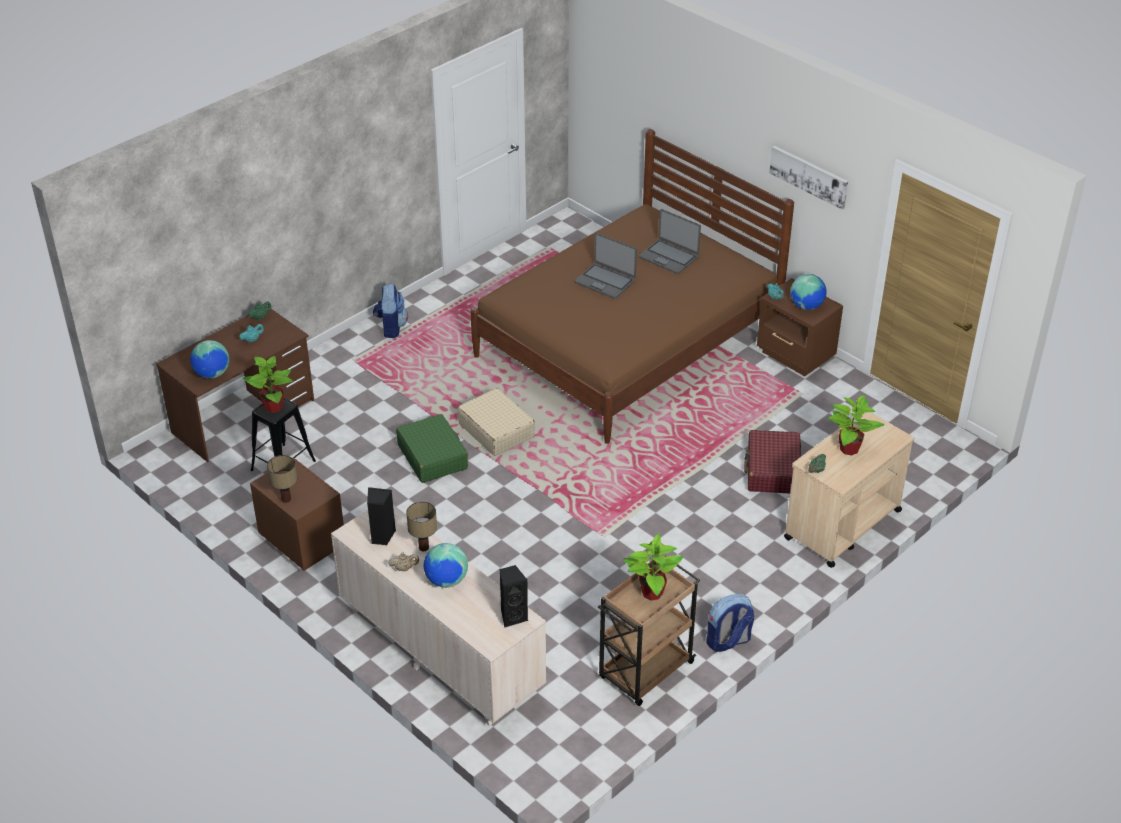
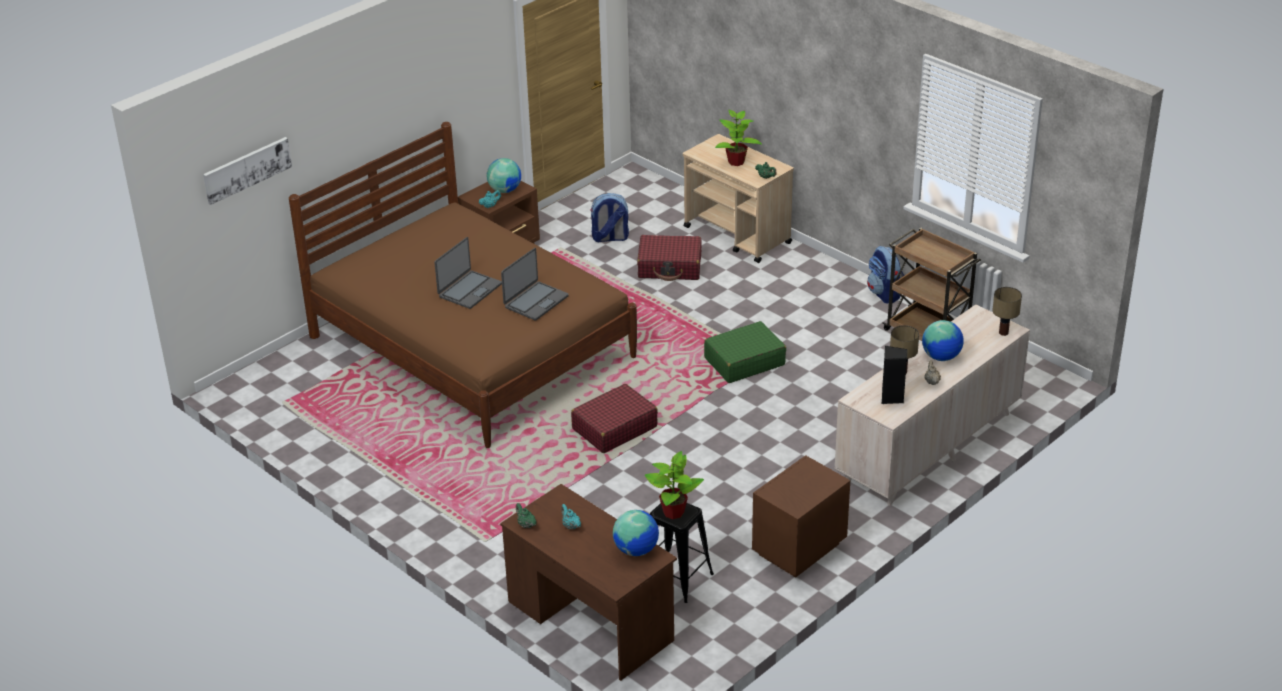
camera: 90 degrees left, 5 degrees down
table lamp [267,455,297,503] -> table lamp moved to [992,287,1022,336]
backpack [373,284,408,338] -> backpack moved to [590,193,629,242]
green suitcase [396,414,468,483] -> green suitcase moved to [704,321,786,383]
beige suitcase [457,388,535,456] -> red suitcase [571,384,658,453]
black speaker [500,565,528,628] -> none
potted plant [623,534,684,600] -> none
laptop [639,209,701,274] -> laptop moved to [501,248,569,321]
picture [769,146,848,209] -> picture moved to [203,137,292,205]

